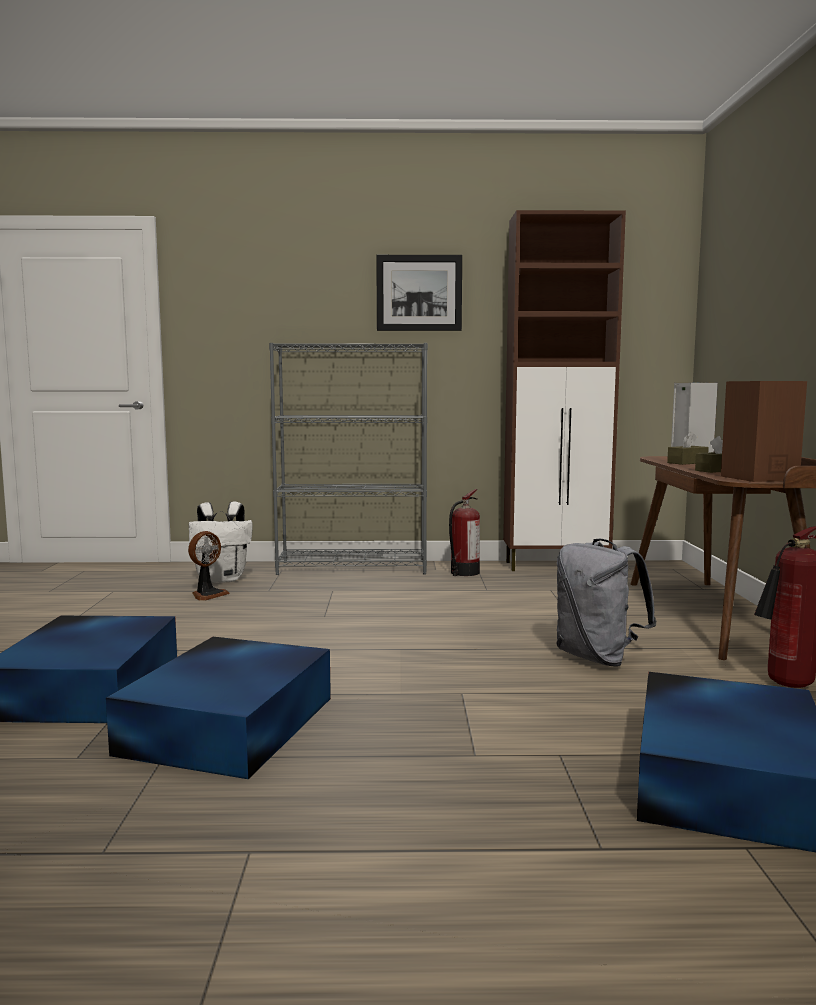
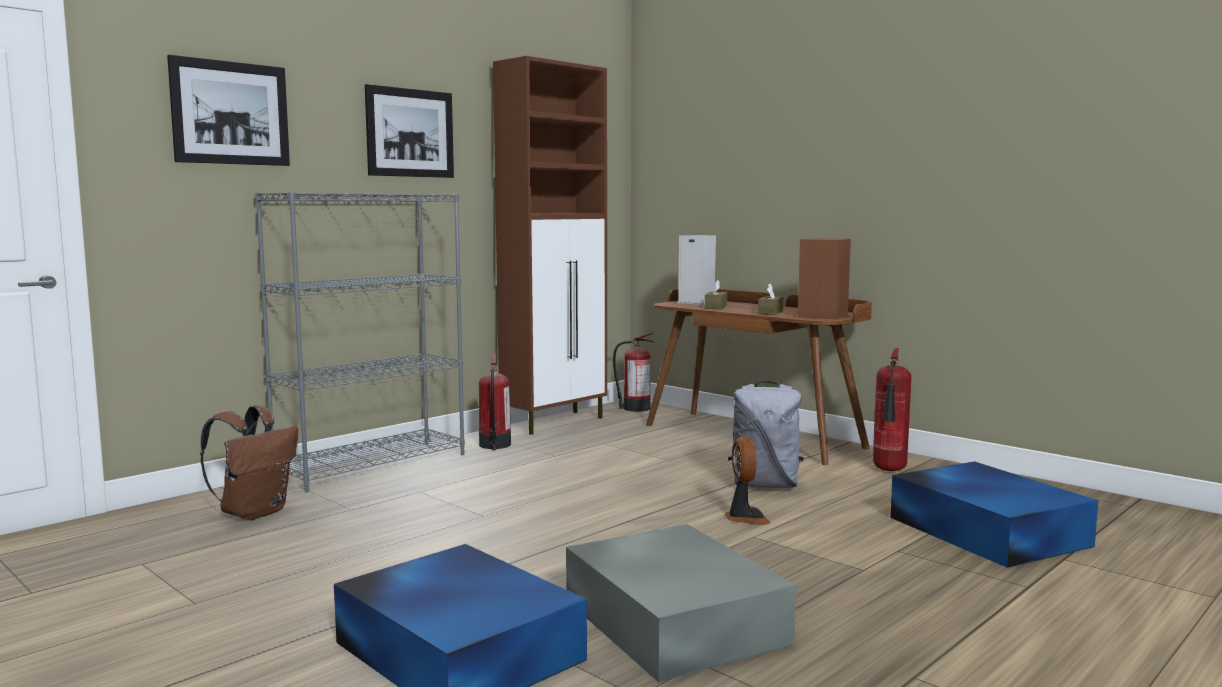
camera: 45 degrees left, 0 degrees up
blue storage box [106,637,331,779] -> grey storage box [566,524,796,682]
fan [188,531,230,601] -> fan moved to [725,436,770,525]
white backpack [189,501,253,583] -> brown backpack [200,405,298,521]
none -> picture [167,55,290,166]
none -> fire extinguisher [613,333,654,412]

